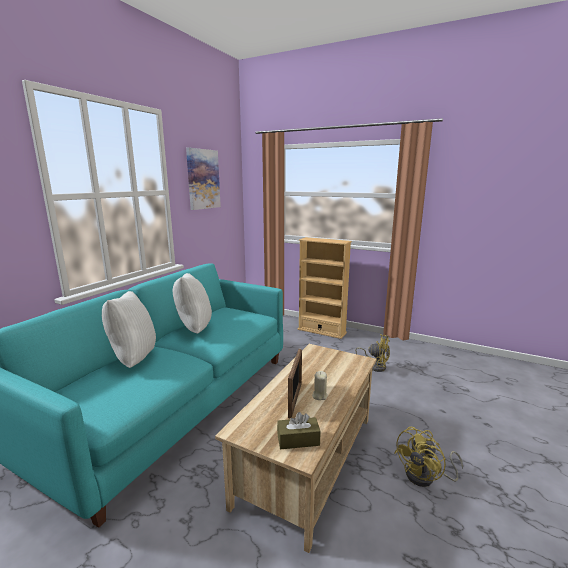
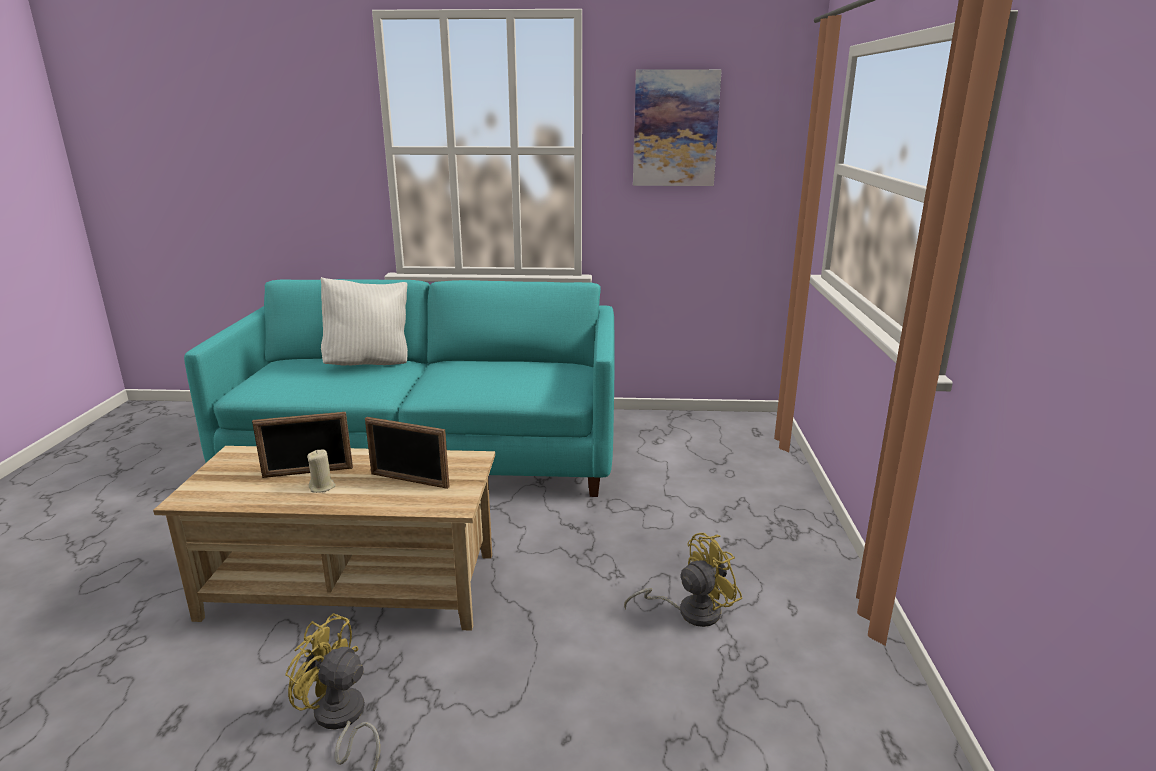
camera: 65 degrees right, 5 degrees up
white pillow [173,273,212,334] -> none
brown tissue box [277,412,321,449] -> none
beige bookcase [298,237,352,339] -> none
yellow fan [355,334,390,372] -> yellow fan turned 120 degrees counterclockwise [624,533,743,627]
none -> picture frame [365,417,449,489]

